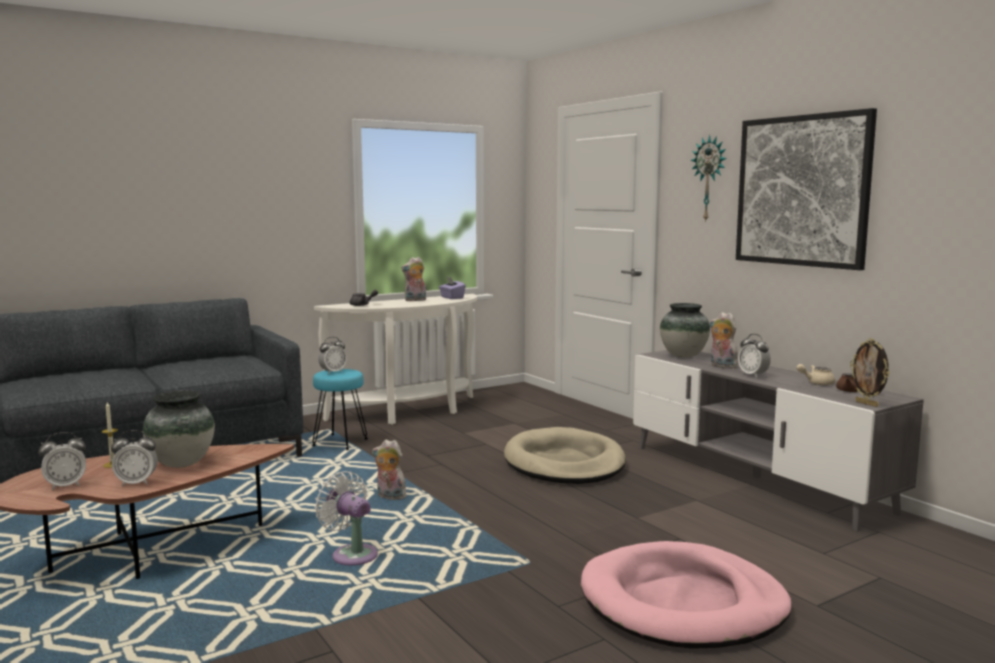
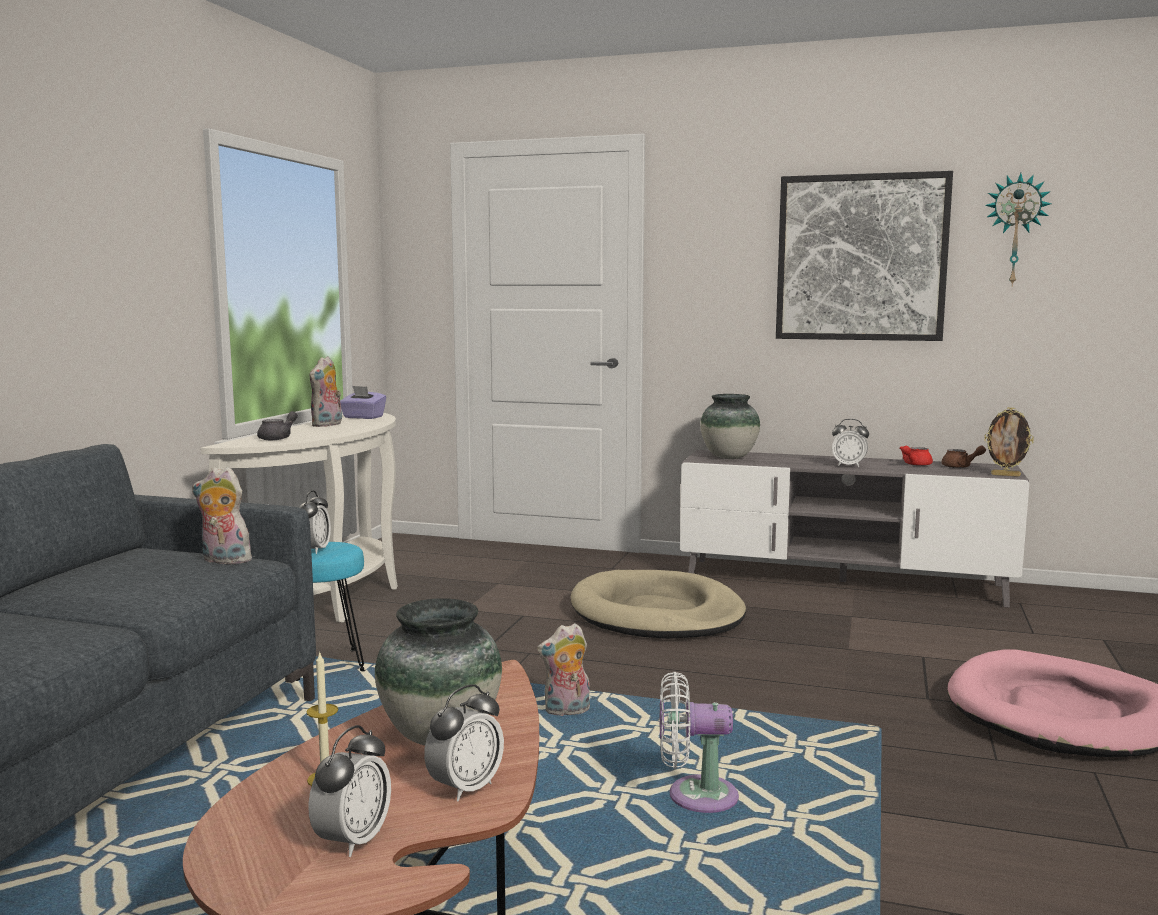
camera: 40 degrees left, 0 degrees up
wall clock [691,135,727,222] -> wall clock moved to [985,173,1052,285]
plush toy [709,312,738,369] -> plush toy moved to [192,467,254,566]
beige teapot [796,364,835,385] -> red teapot [900,446,933,466]

